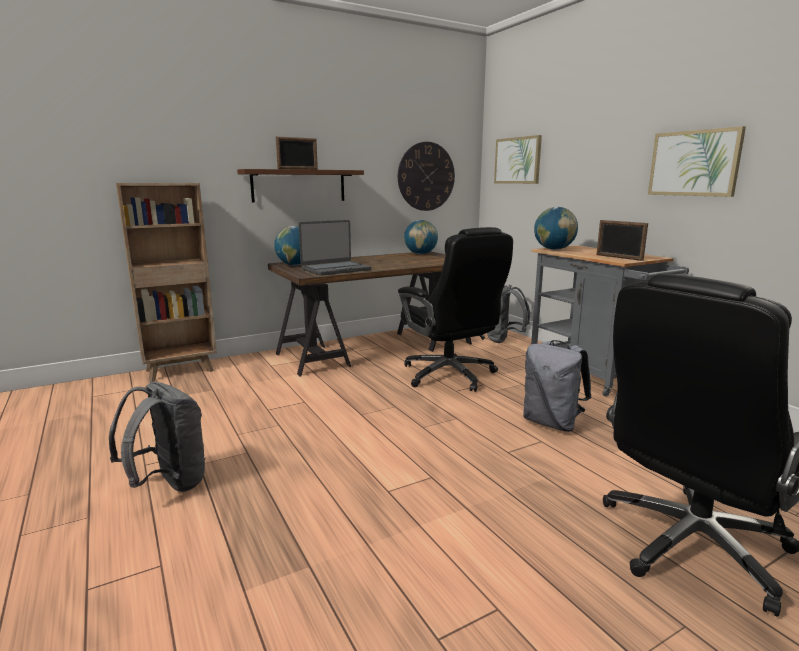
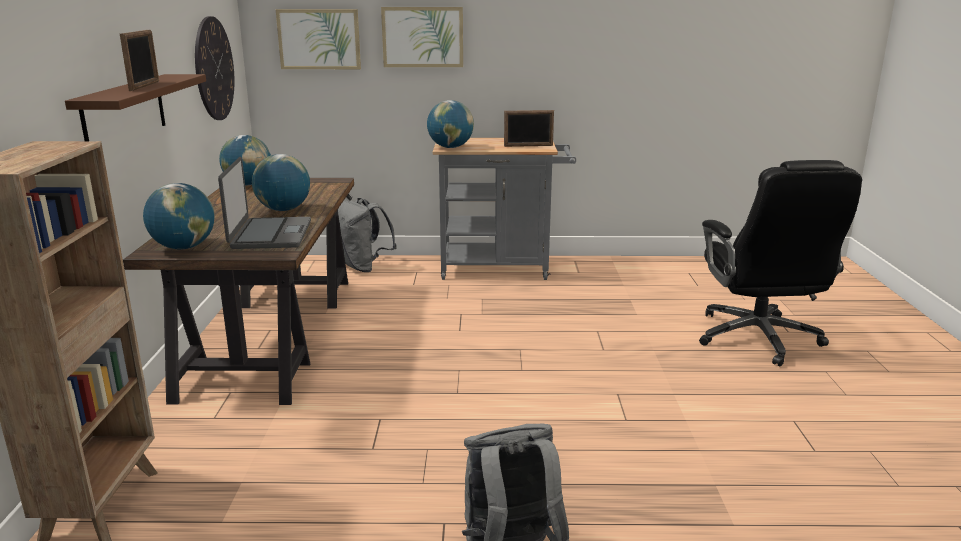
camera: 60 degrees left, 5 degrees up
black office chair [398,227,513,392] -> none
grey backpack [523,340,591,432] -> none
picture [648,126,746,197] -> picture moved to [381,7,463,67]
none -> globe [252,154,310,211]

